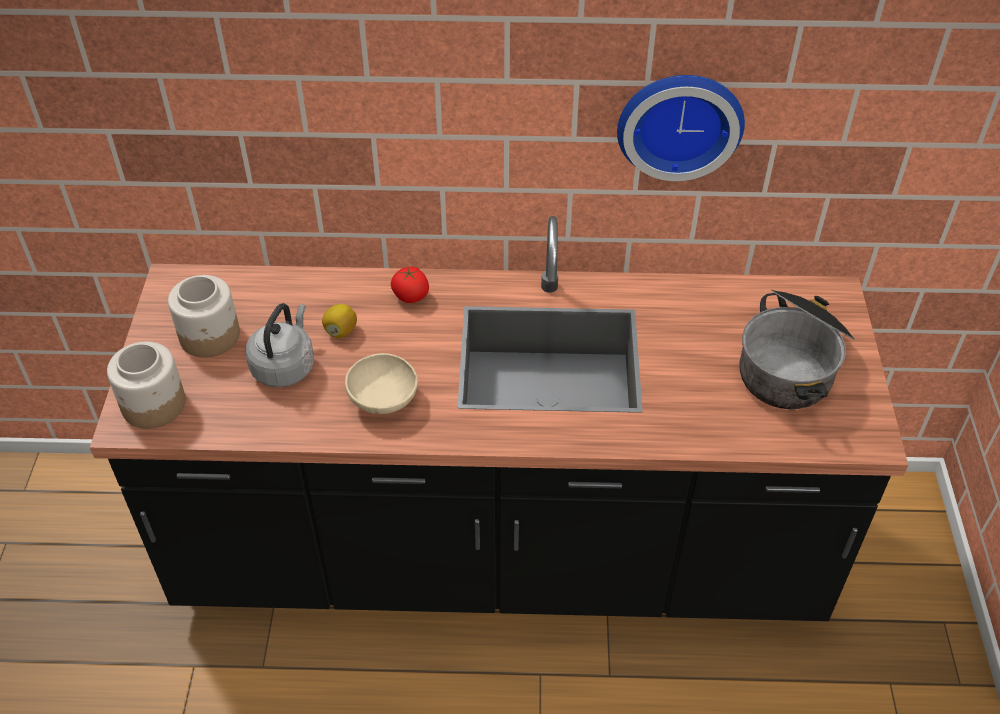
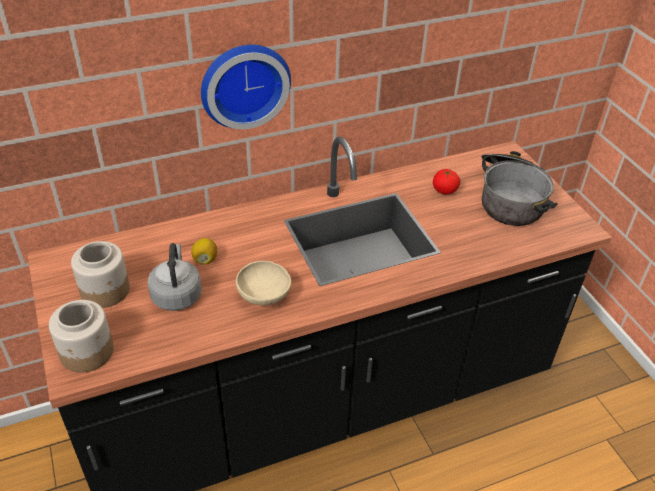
camera: 25 degrees left, 5 degrees down
tomato [391,266,429,303] -> tomato moved to [433,169,460,194]
wall clock [617,75,745,181] -> wall clock moved to [201,45,291,129]

